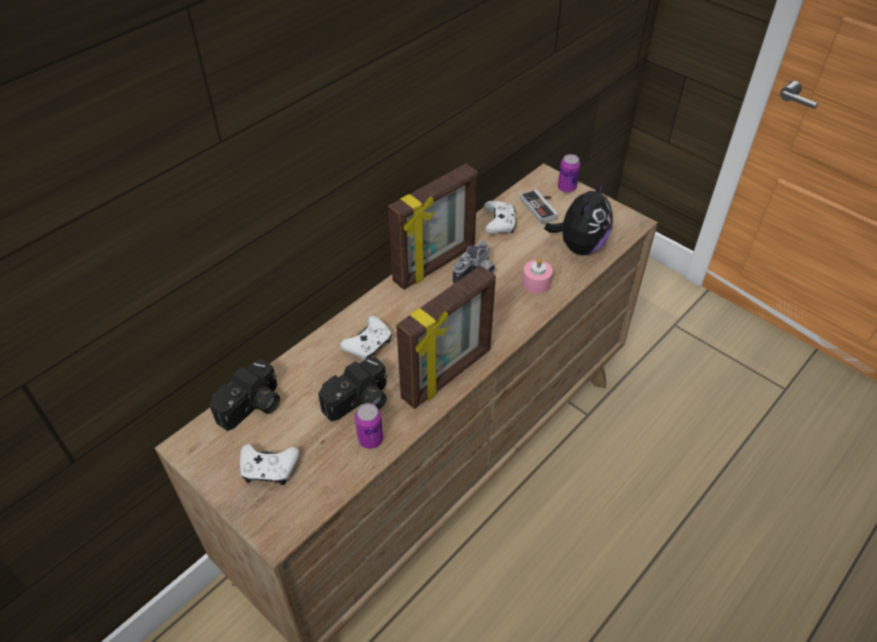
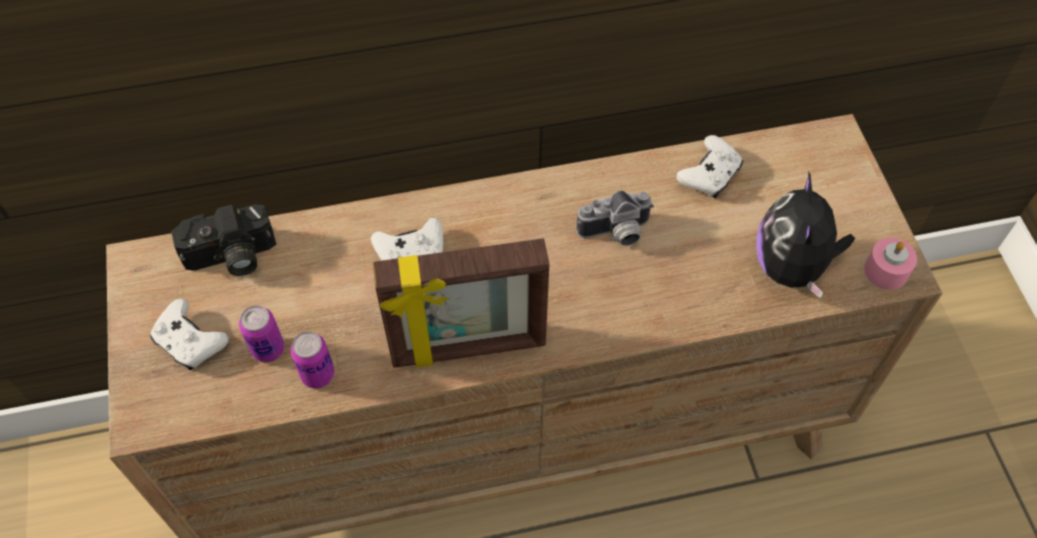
camera: 35 degrees right, 10 degrees up
camera [318,356,387,421] -> none
picture frame [388,163,478,290] -> none
game controller [520,189,558,224] -> none
pink candle [522,258,553,294] -> pink candle moved to [864,238,917,290]
plush toy [544,180,613,255] -> plush toy turned 120 degrees clockwise [756,172,855,298]
can [558,154,580,193] -> can moved to [239,305,284,362]

